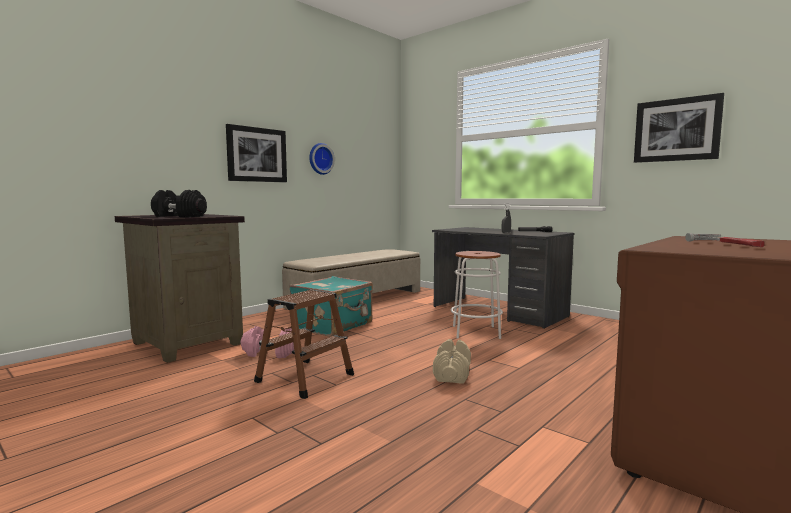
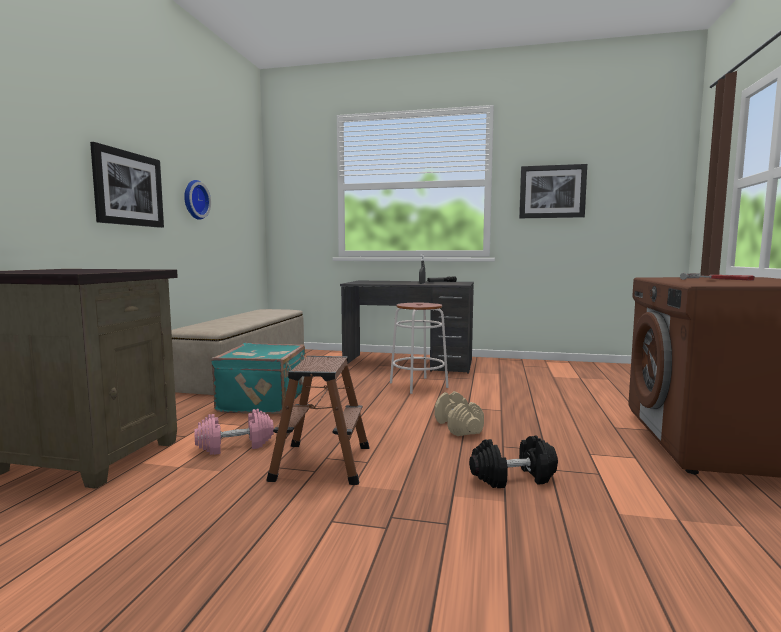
camera: 30 degrees left, 0 degrees up
black dumbbell [151,190,207,217] -> black dumbbell moved to [469,436,558,488]

